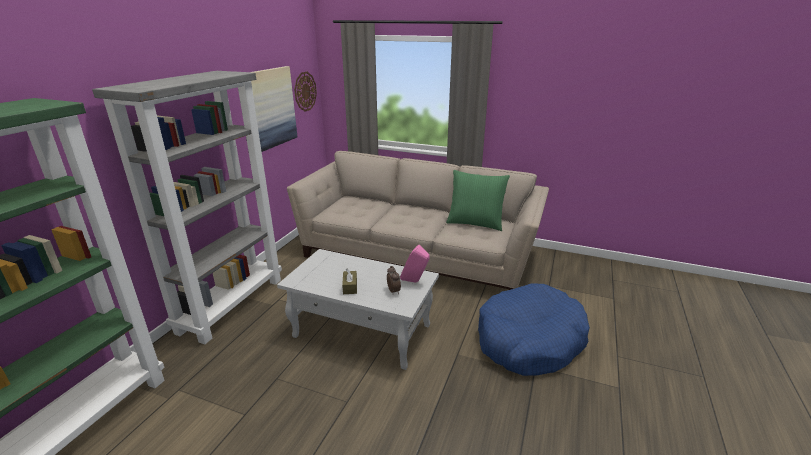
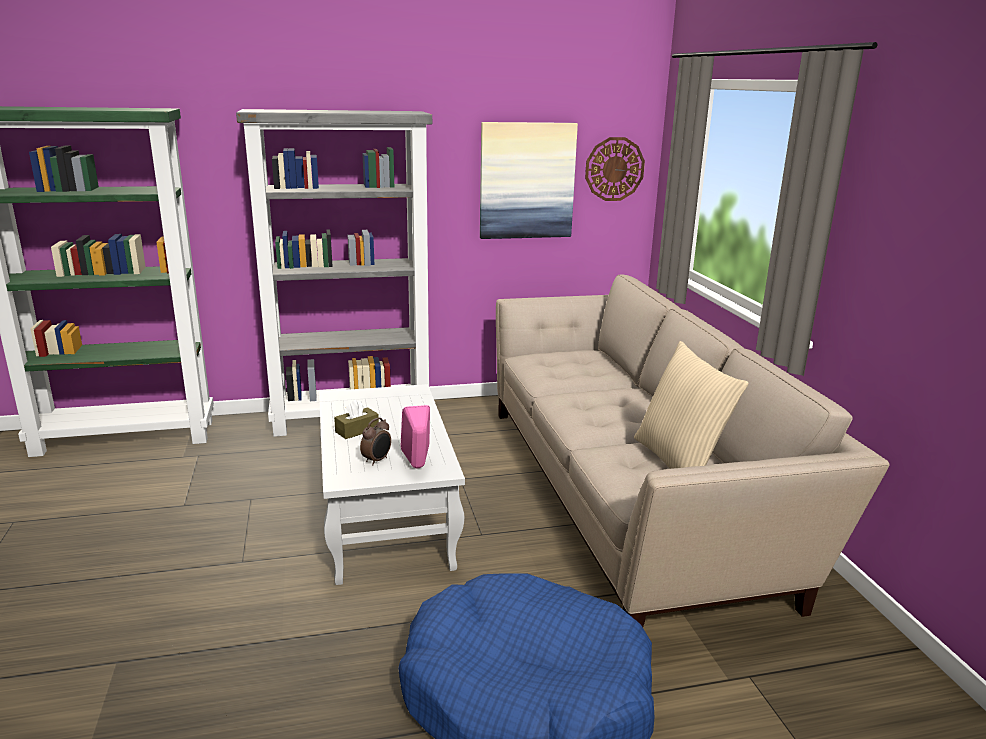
camera: 55 degrees right, 5 degrees down
green pillow [446,170,510,231] -> beige pillow [634,341,749,469]

